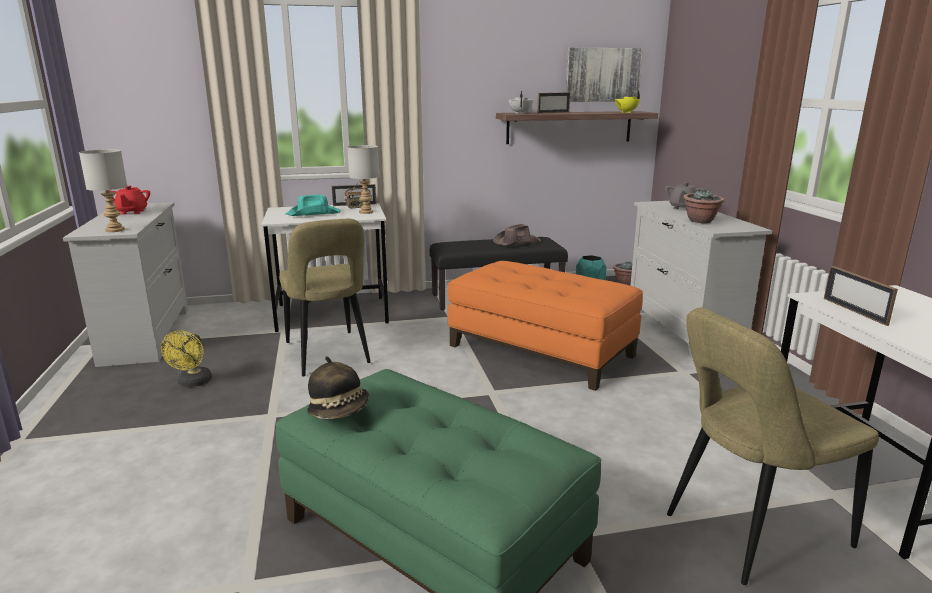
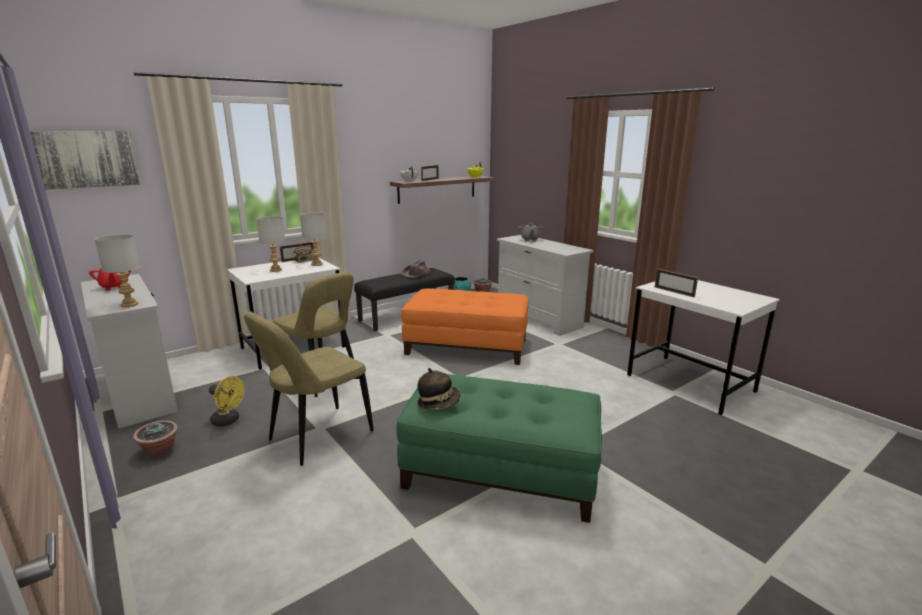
camera: 25 degrees left, 0 degrees up
yellow fan [161,330,212,387] -> yellow fan turned 45 degrees counterclockwise [209,376,245,427]
turquoise hat [285,194,341,216] -> grey table lamp [256,216,285,272]
picture [565,48,643,102] -> picture moved to [30,131,140,190]
beige chair [667,307,879,585] -> beige chair moved to [244,312,374,466]
potted plant [683,189,725,223] -> potted plant moved to [133,420,178,457]

